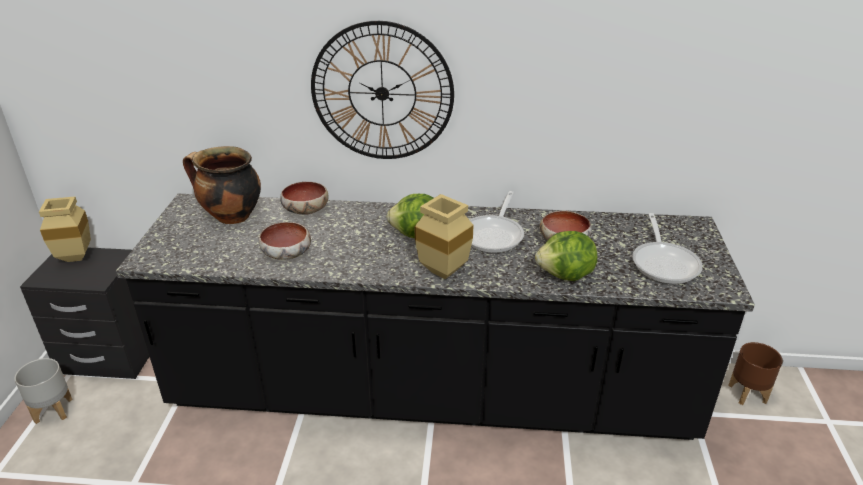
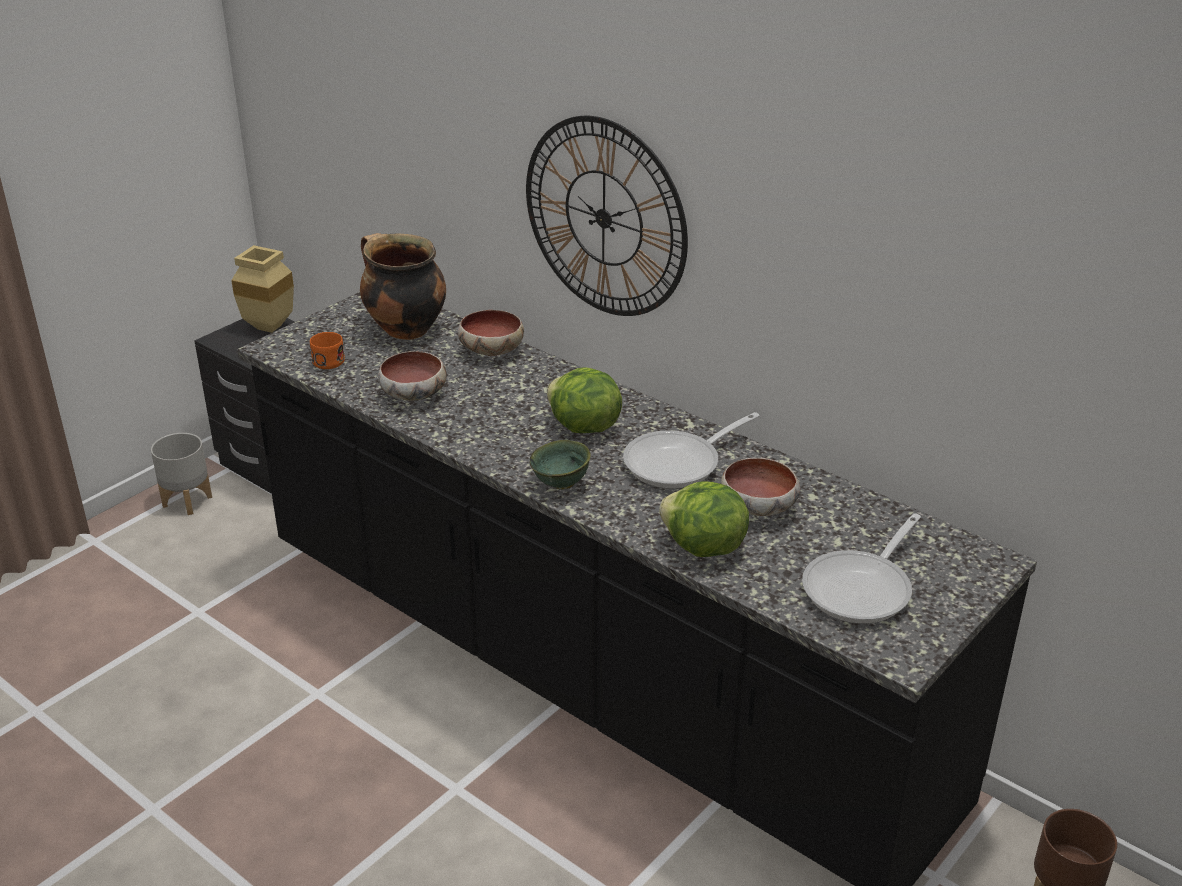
camera: 35 degrees right, 0 degrees up
beige vase [415,194,474,279] -> green bowl [530,440,591,490]
none -> orange mug [310,332,345,369]

